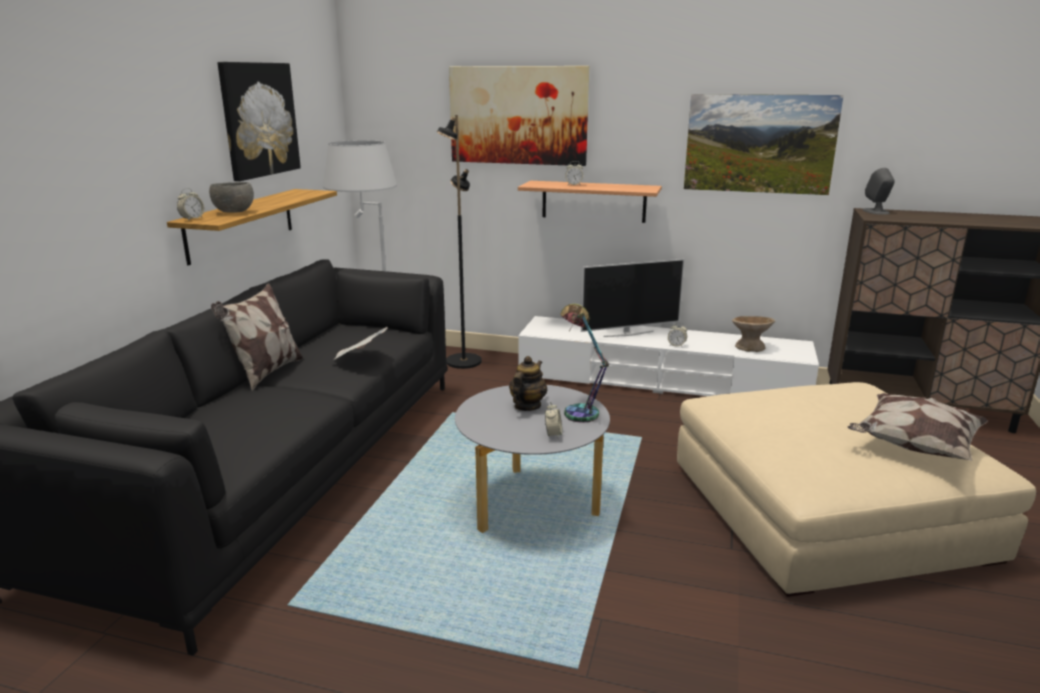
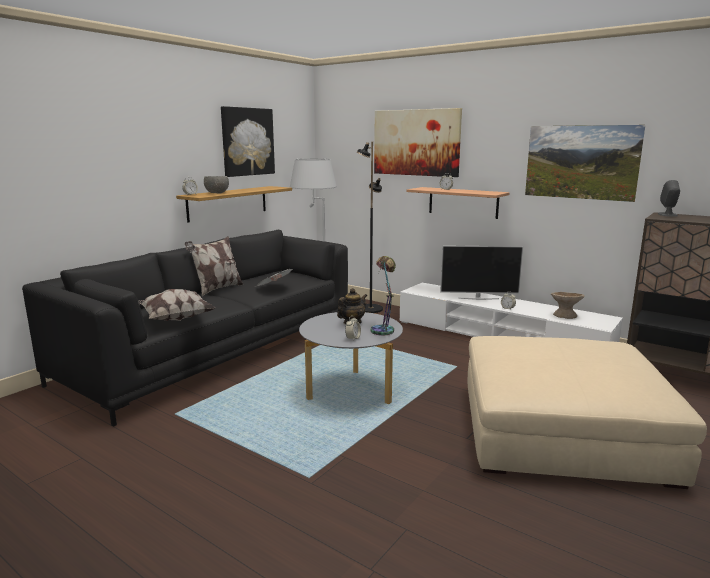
camera: 20 degrees right, 5 degrees down
pillow [848,393,988,461] -> pillow moved to [138,289,215,321]

